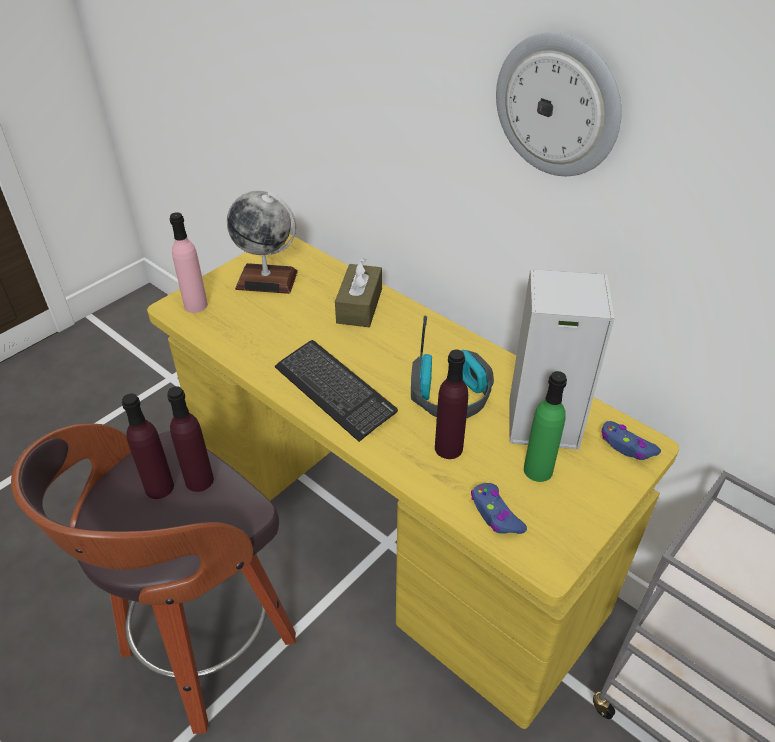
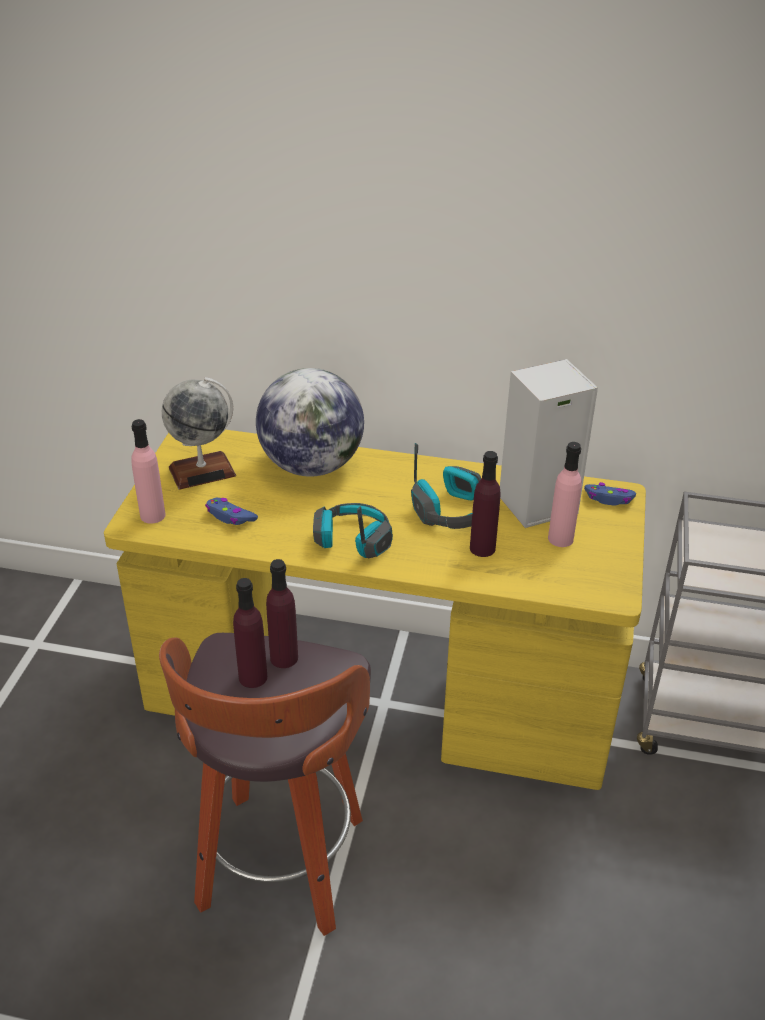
camera: 30 degrees left, 5 degrees down
keyboard [275,340,398,442] -> headphones [313,503,393,558]
brown tissue box [335,258,382,327] -> globe [256,368,364,476]
blue game controller [471,483,527,534] -> blue game controller moved to [205,498,258,525]
wall clock [496,32,622,176] -> none
green bottle [524,371,567,482] -> pink bottle [548,442,582,547]

